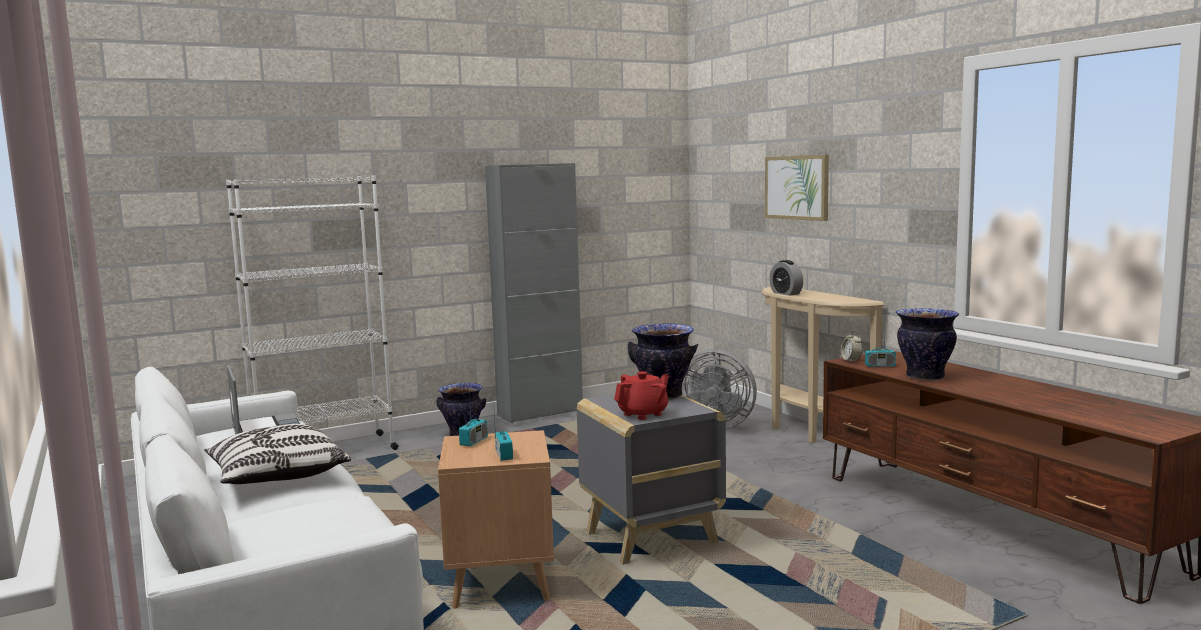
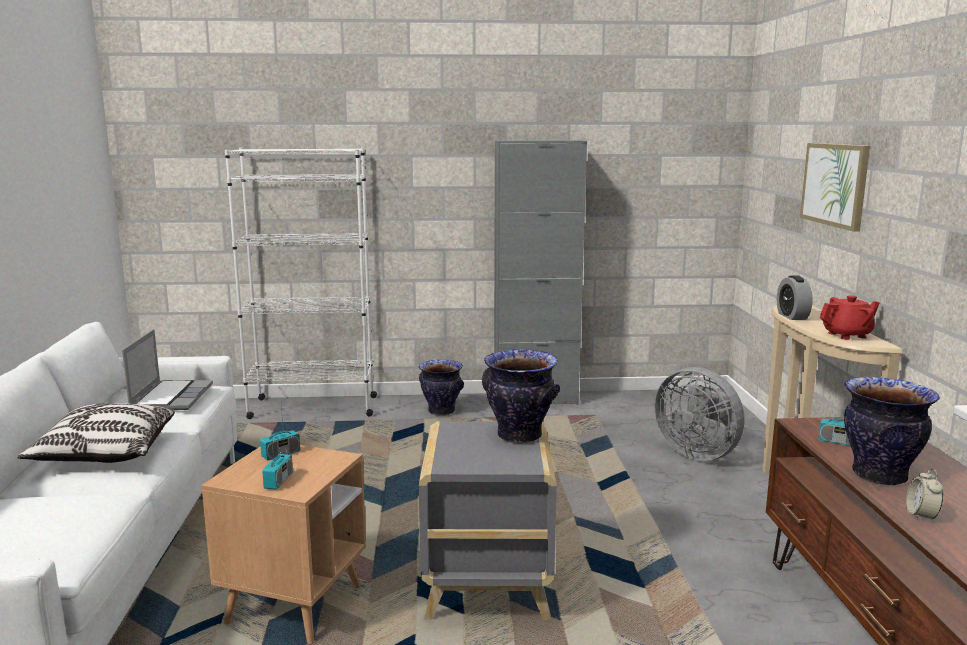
camera: 25 degrees right, 5 degrees up
red teapot [614,371,669,420] -> red teapot moved to [820,295,880,340]
alarm clock [841,331,863,362] -> alarm clock moved to [906,468,943,522]

